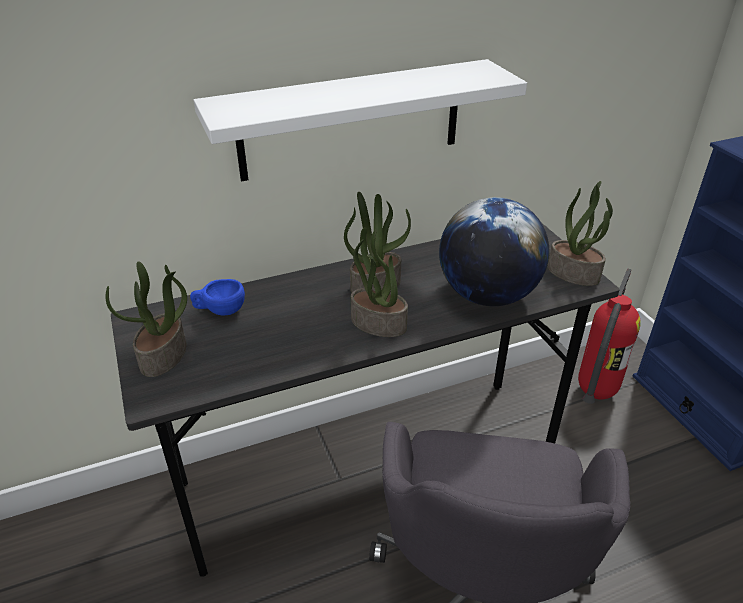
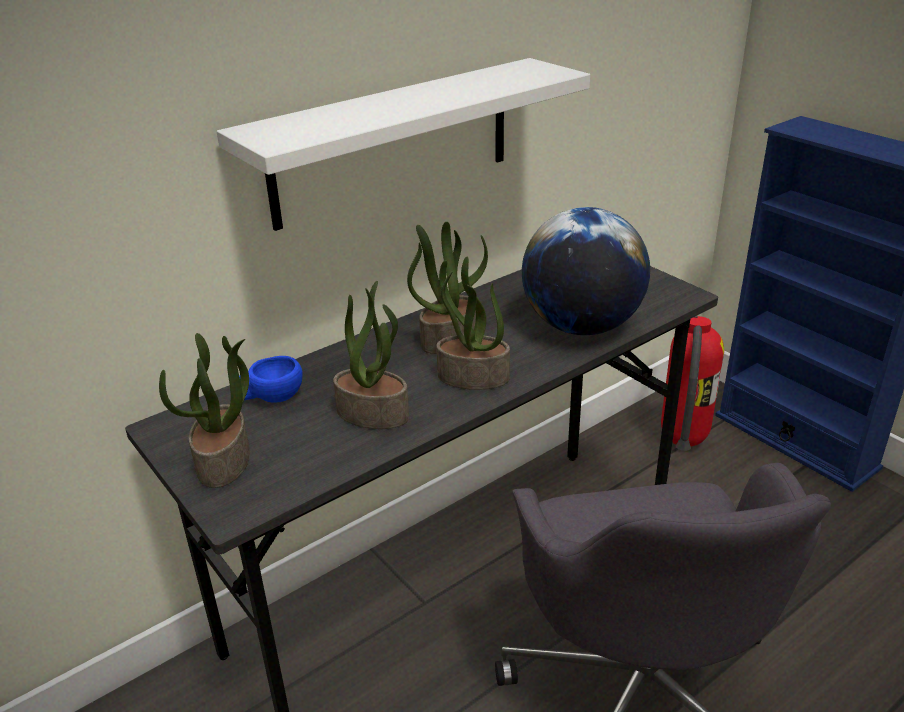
camera: 15 degrees left, 5 degrees down
potted plant [548,181,613,286] -> potted plant moved to [333,281,409,429]

